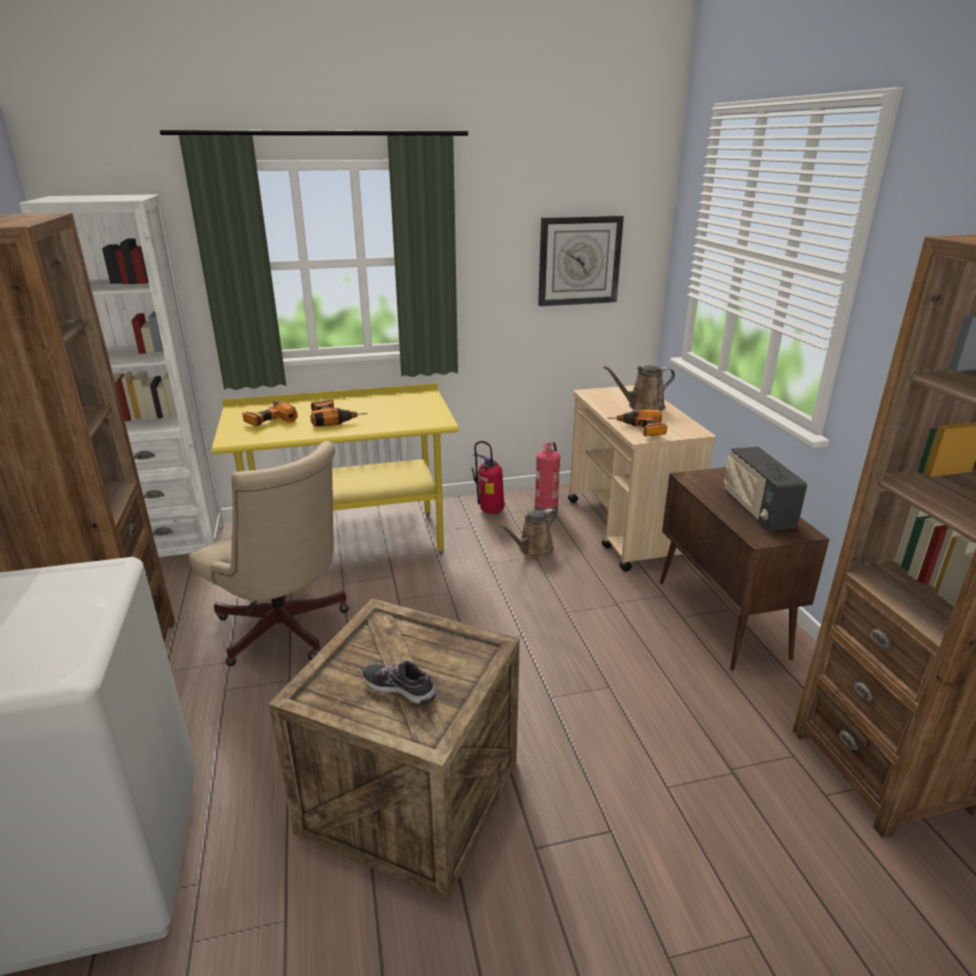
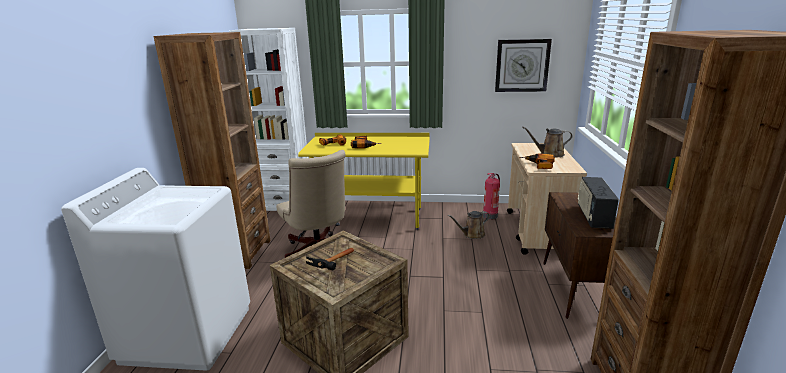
camera: 20 degrees right, 5 degrees down
shoe [362,660,436,705] -> hammer [306,248,354,270]
fire extinguisher [472,441,505,514] -> none

